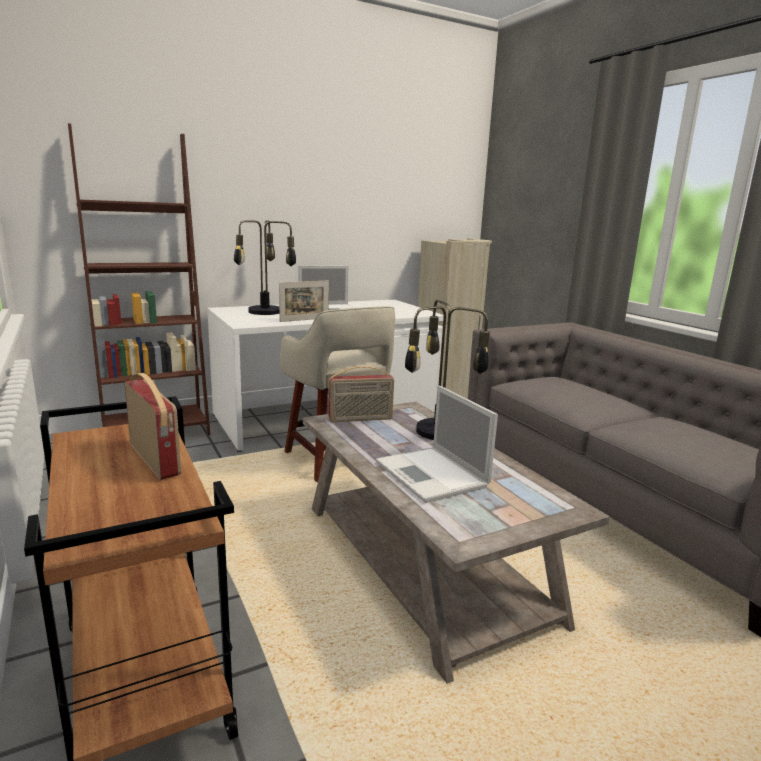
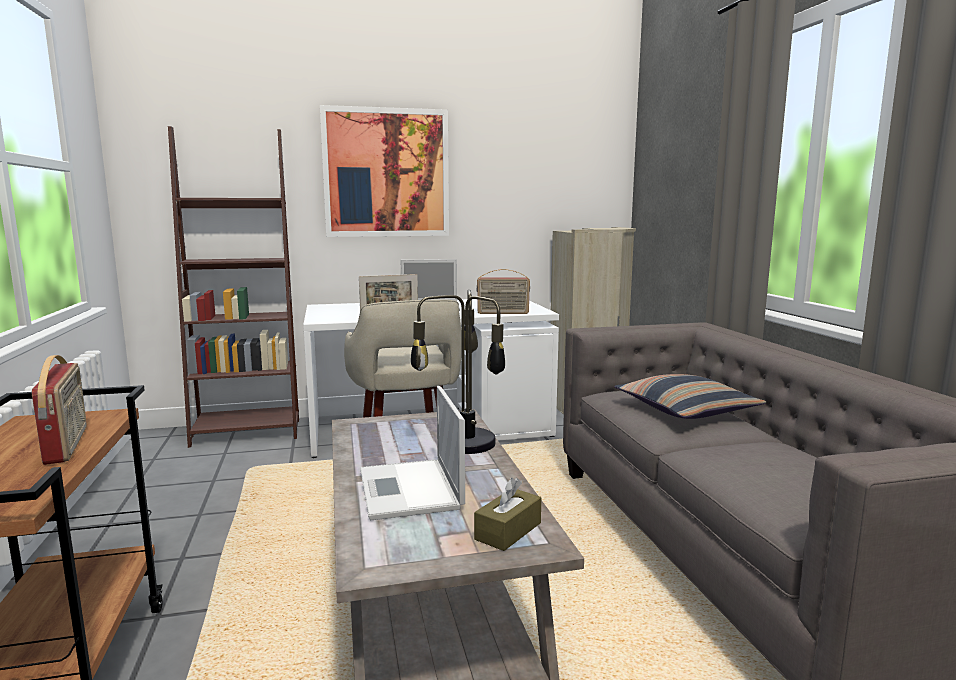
camera: 15 degrees right, 5 degrees down
table lamp [234,220,296,315] -> none
radio [328,366,394,422] -> radio moved to [477,269,530,314]
none -> picture [320,105,449,237]
none -> brown tissue box [474,478,541,551]
none -> pillow [615,374,766,419]

